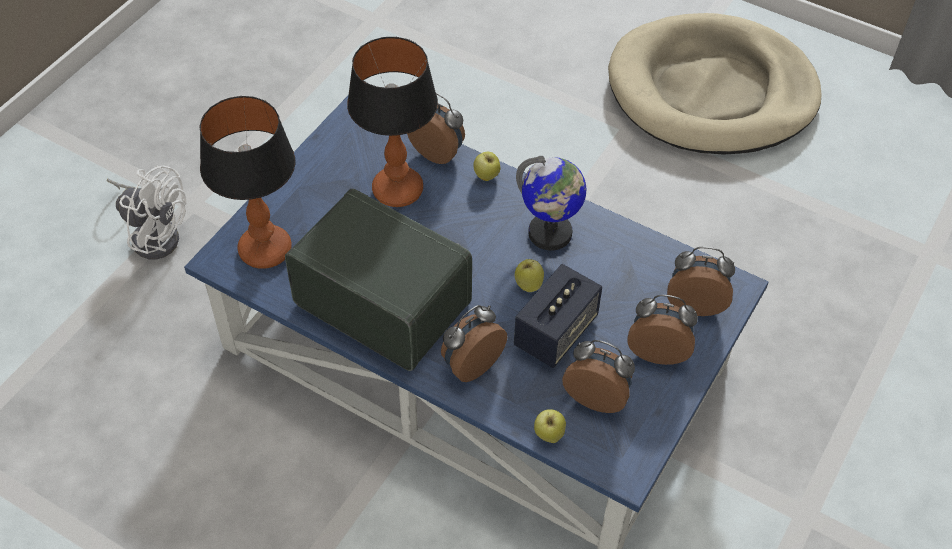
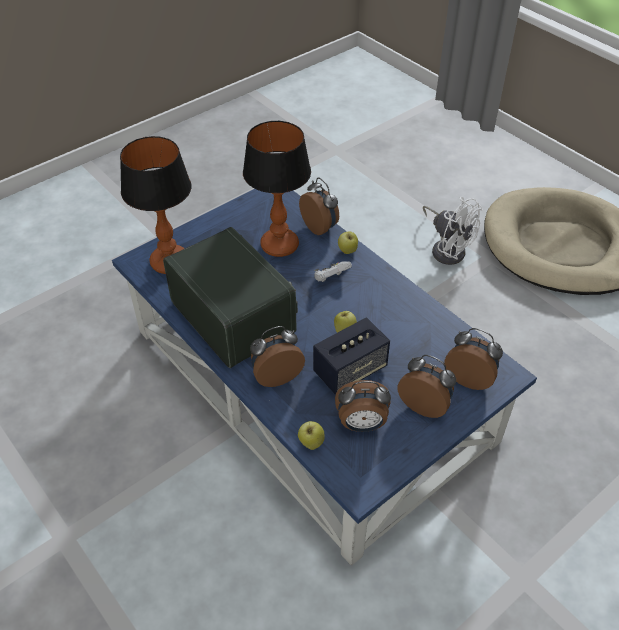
camera: 20 degrees right, 5 degrees down
white fan [107,165,186,259] -> white fan moved to [423,197,483,265]
globe [516,156,586,250] -> none
alarm clock [562,340,635,413] -> alarm clock turned 135 degrees clockwise [335,380,391,432]
none -> white game controller [314,261,352,282]

